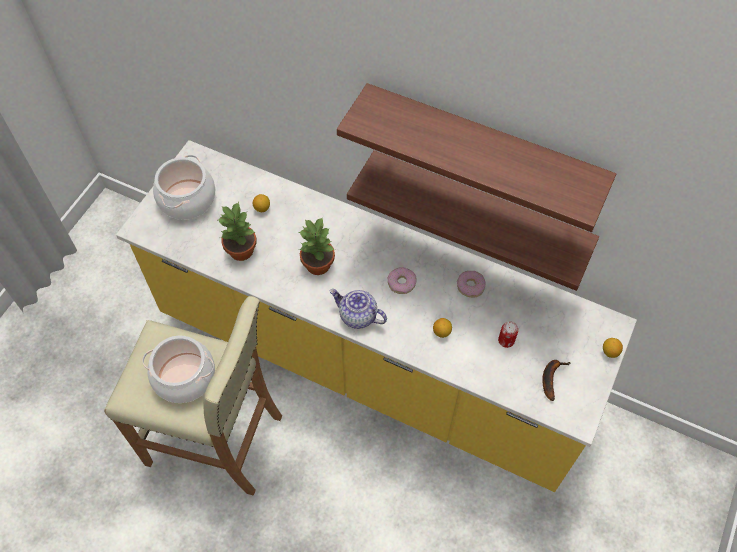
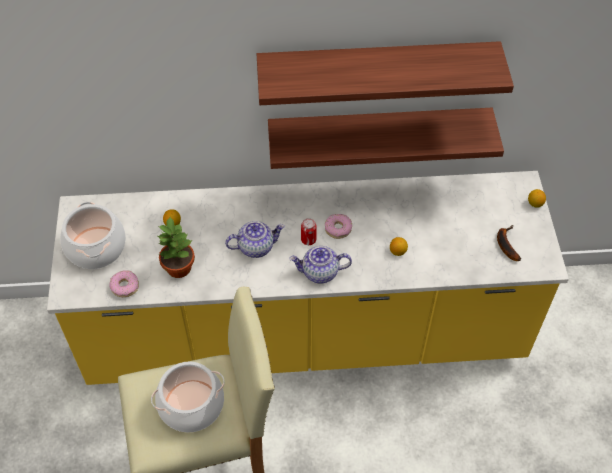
camera: 30 degrees left, 5 degrees down
potted plant [299,217,335,275] -> teapot [225,221,285,258]
donut [457,271,486,297] -> donut moved to [109,270,139,297]
can [498,321,518,348] -> can moved to [301,218,317,245]

